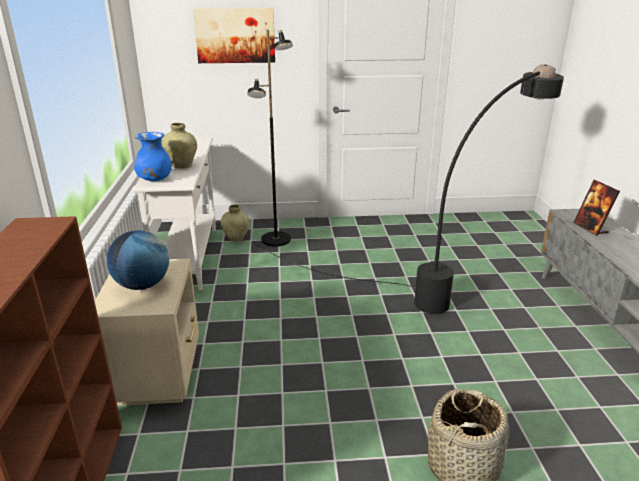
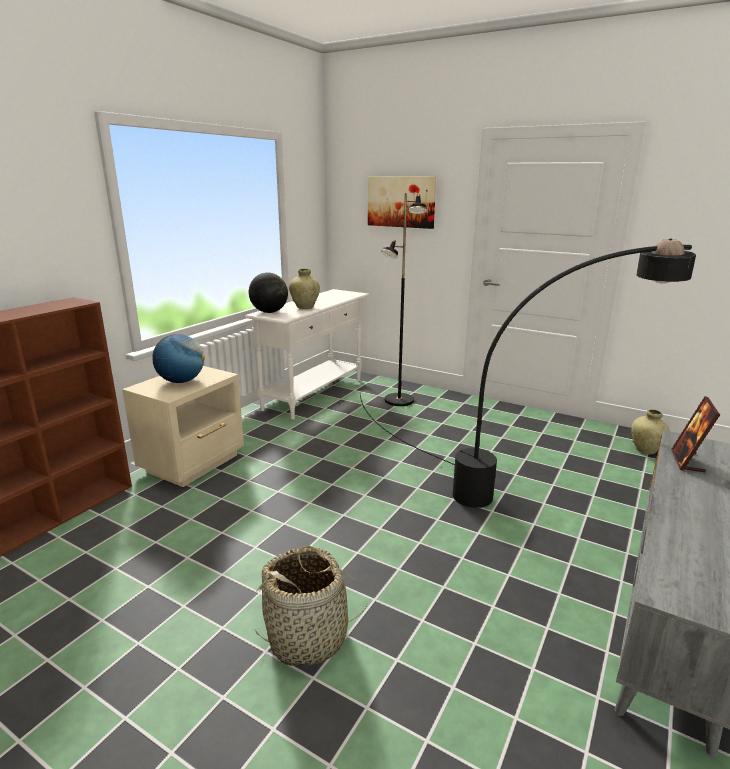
camera: 35 degrees right, 5 degrees down
blue vase [134,132,172,181] -> globe [249,272,288,313]
beige vase [221,205,249,242] -> beige vase moved to [631,409,670,454]

